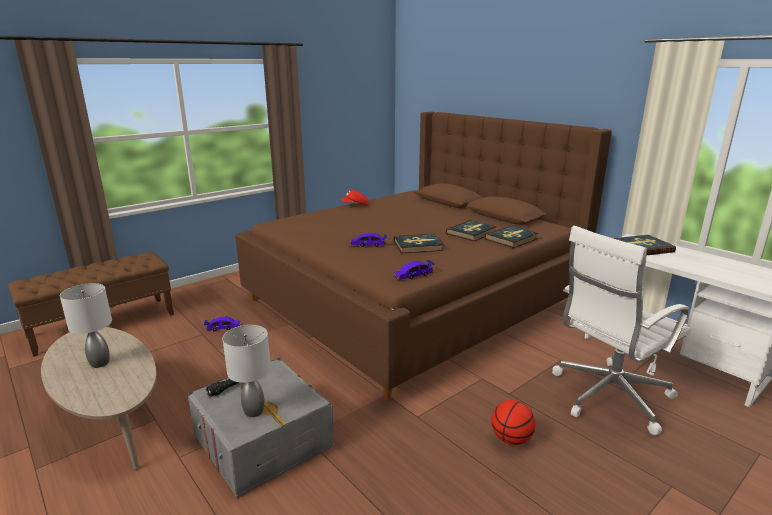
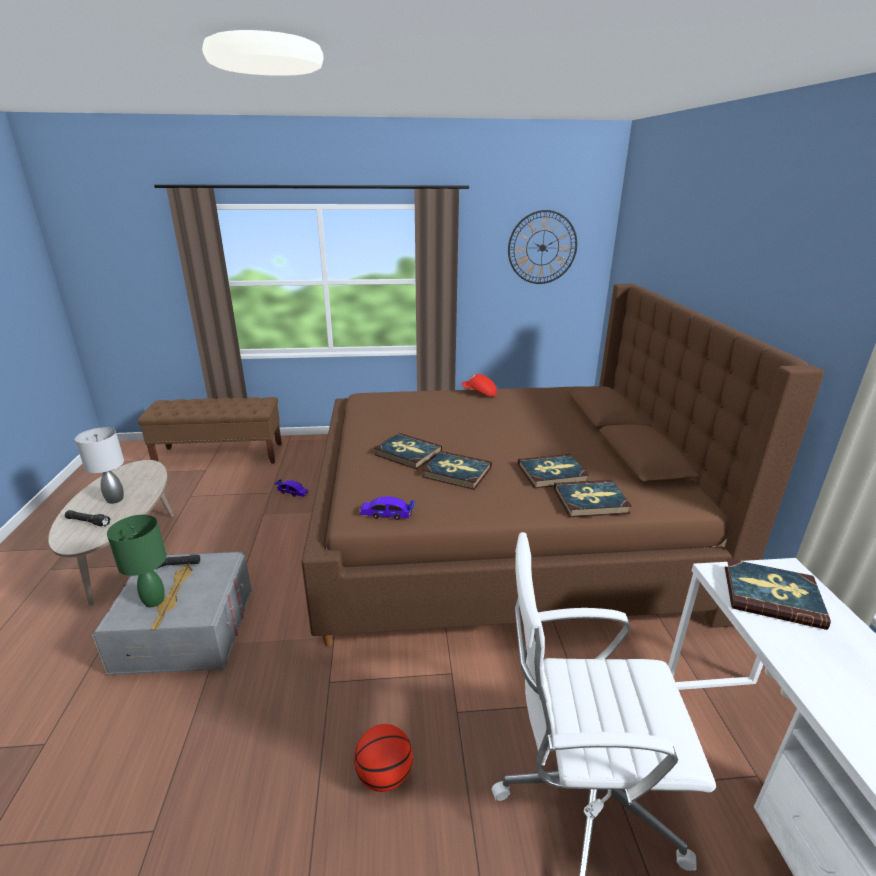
camera: 35 degrees right, 5 degrees up
grey table lamp [222,325,271,417] -> green table lamp [107,515,167,607]
toy car [350,233,387,247] -> book [374,433,442,469]
none -> black flashlight [65,510,111,526]
none -> wall clock [508,210,577,284]

